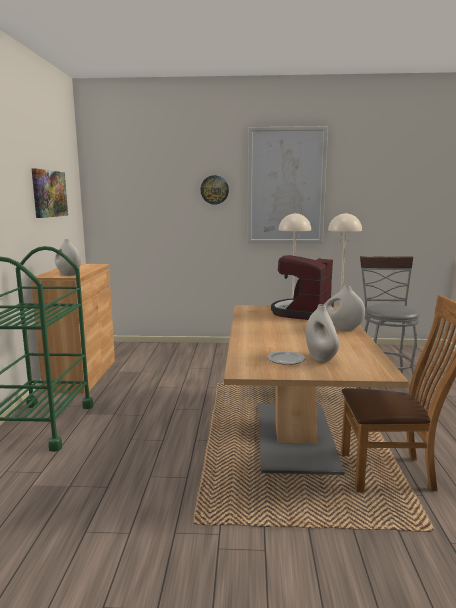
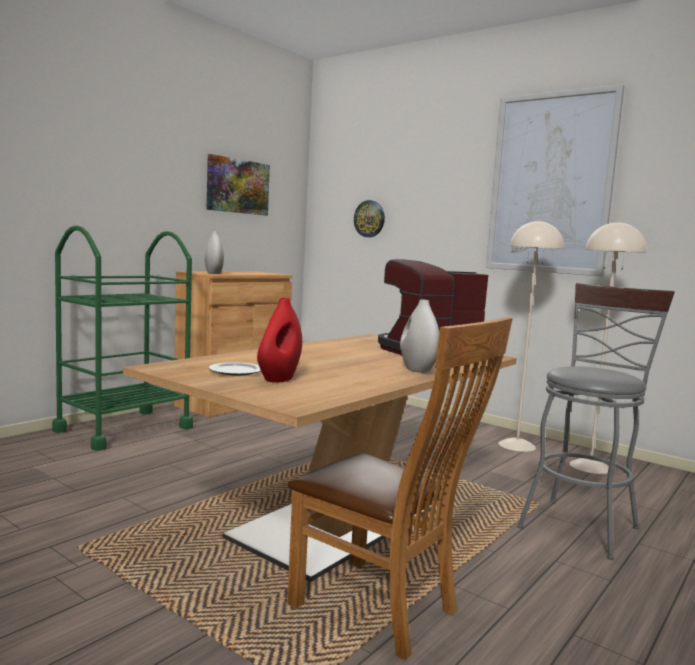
camera: 35 degrees right, 5 degrees down
wall clock [200,175,229,205] -> wall clock moved to [354,200,385,237]
white vase [306,304,340,362] -> red vase [257,298,302,383]

